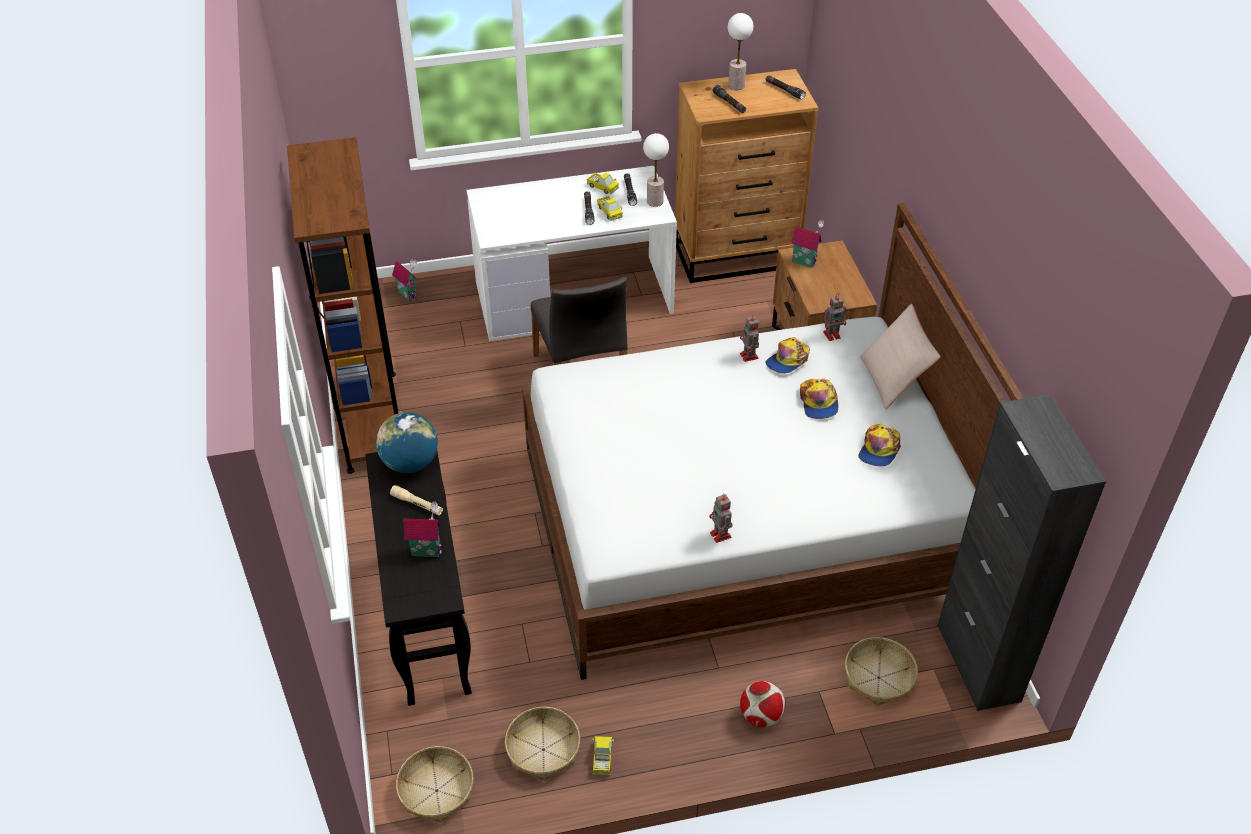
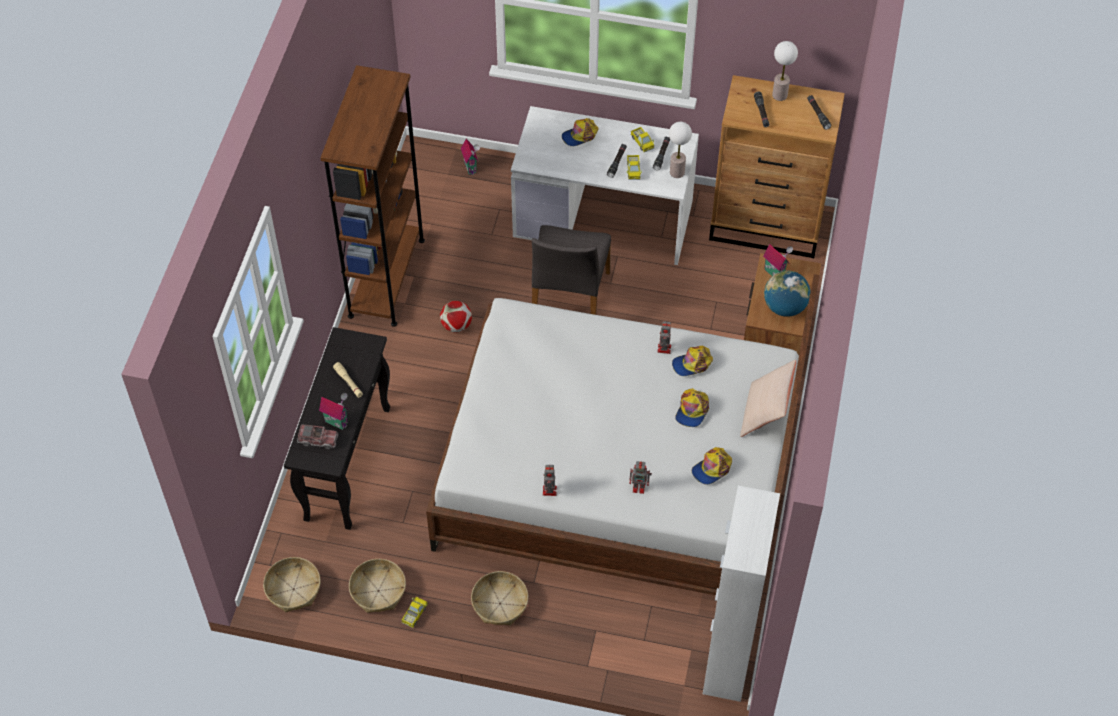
camera: 25 degrees right, 10 degrees up
globe [376,412,438,473] -> globe moved to [764,271,811,317]
football [740,681,786,727] -> football moved to [440,301,472,332]
toy robot [823,295,846,341] -> toy robot moved to [629,461,652,494]
basket [845,637,918,706] -> basket moved to [471,571,528,625]
black cabinet [937,394,1106,711] -> white cabinet [703,486,780,702]
none -> toy truck [297,424,338,449]
none -> cap [562,118,598,146]

